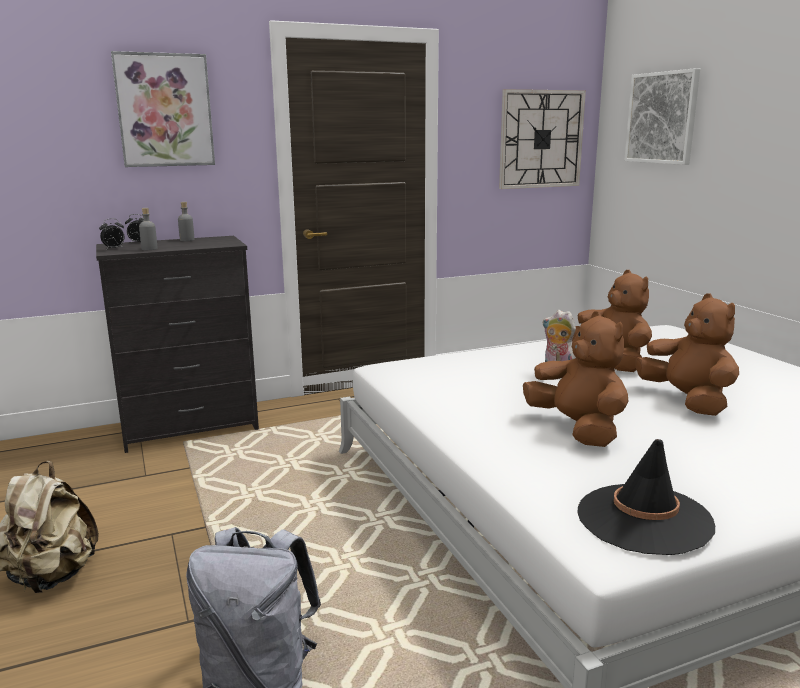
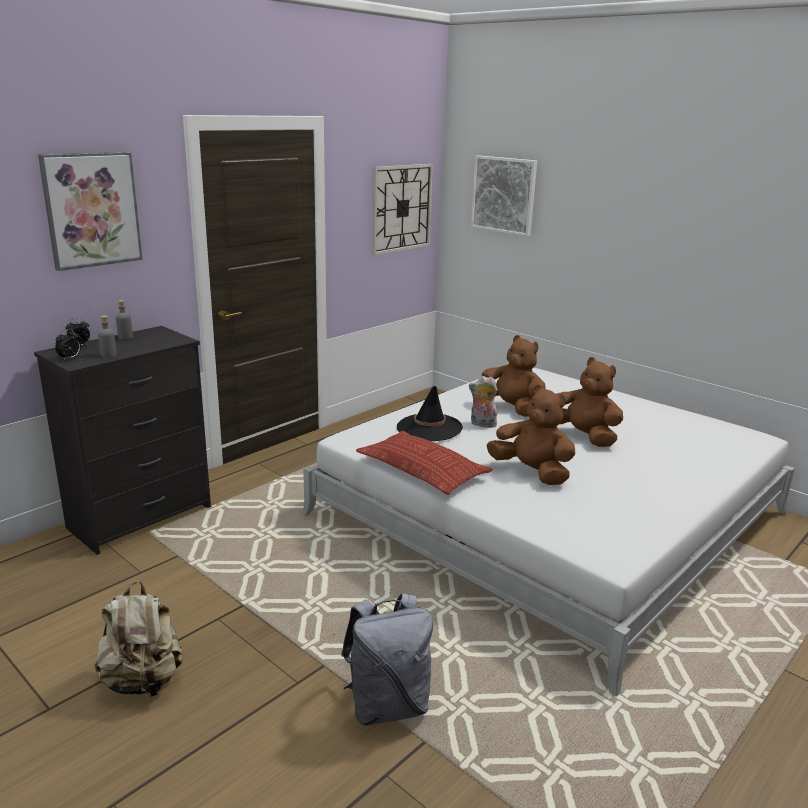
camera: 25 degrees left, 5 degrees up
black hat [577,439,715,555] -> black hat moved to [397,386,463,441]
none -> pillow [356,431,493,495]

